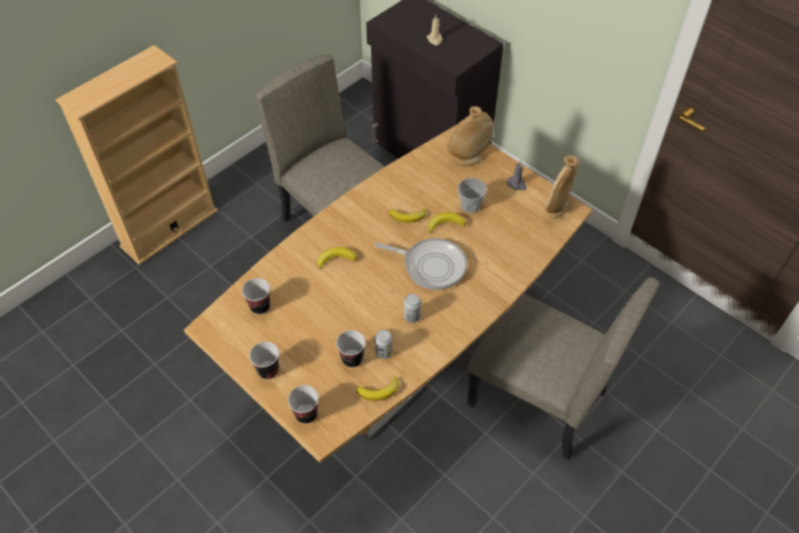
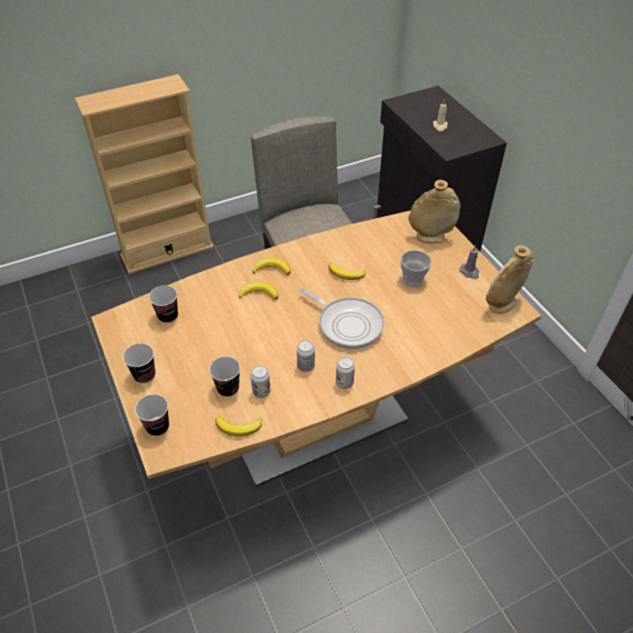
camera: 20 degrees right, 5 degrees down
banana [428,212,466,233] -> banana moved to [253,257,291,275]
beige chair [467,278,660,460] -> none
none -> can [336,357,355,389]

